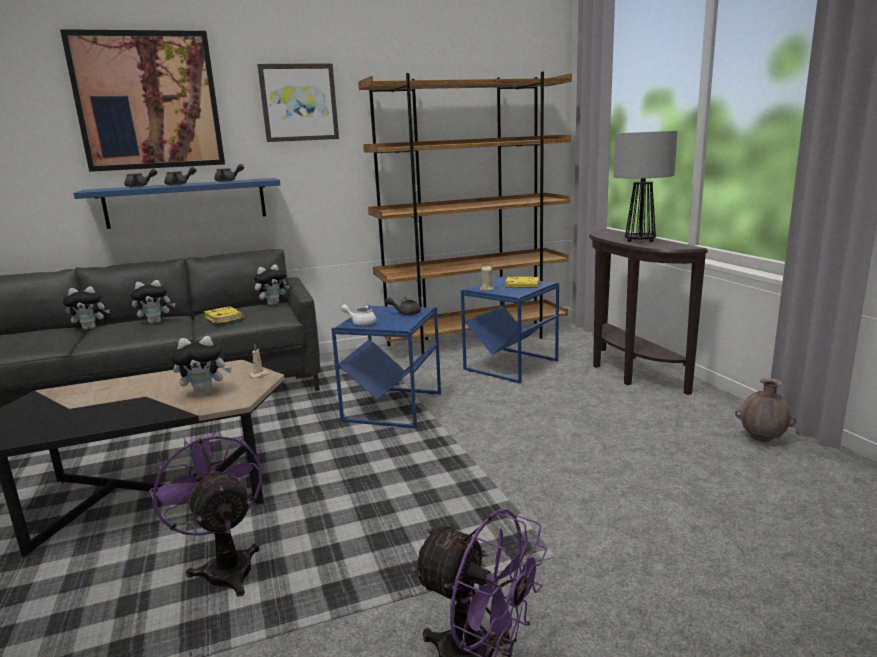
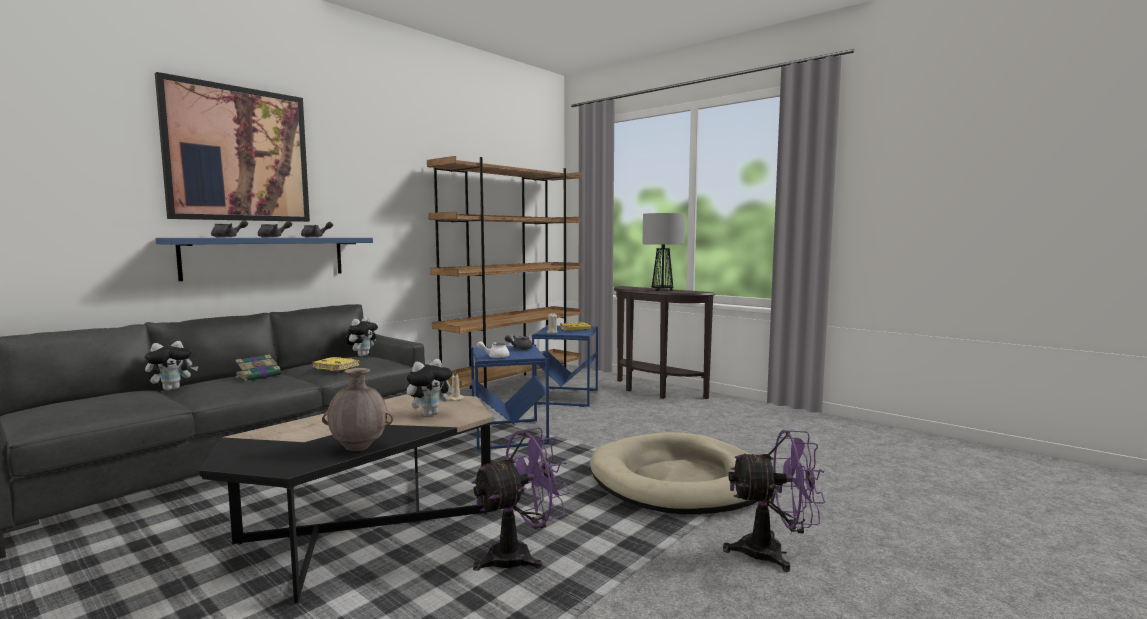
camera: 30 degrees left, 10 degrees down
plush toy [130,280,176,324] -> book [235,355,285,381]
purple fan [150,429,262,597] -> purple fan turned 120 degrees clockwise [471,428,571,571]
picture [257,63,339,142] -> none
brown vase [735,378,796,442] -> brown vase moved to [322,368,393,451]
none -> beige dog bed [590,432,758,514]

